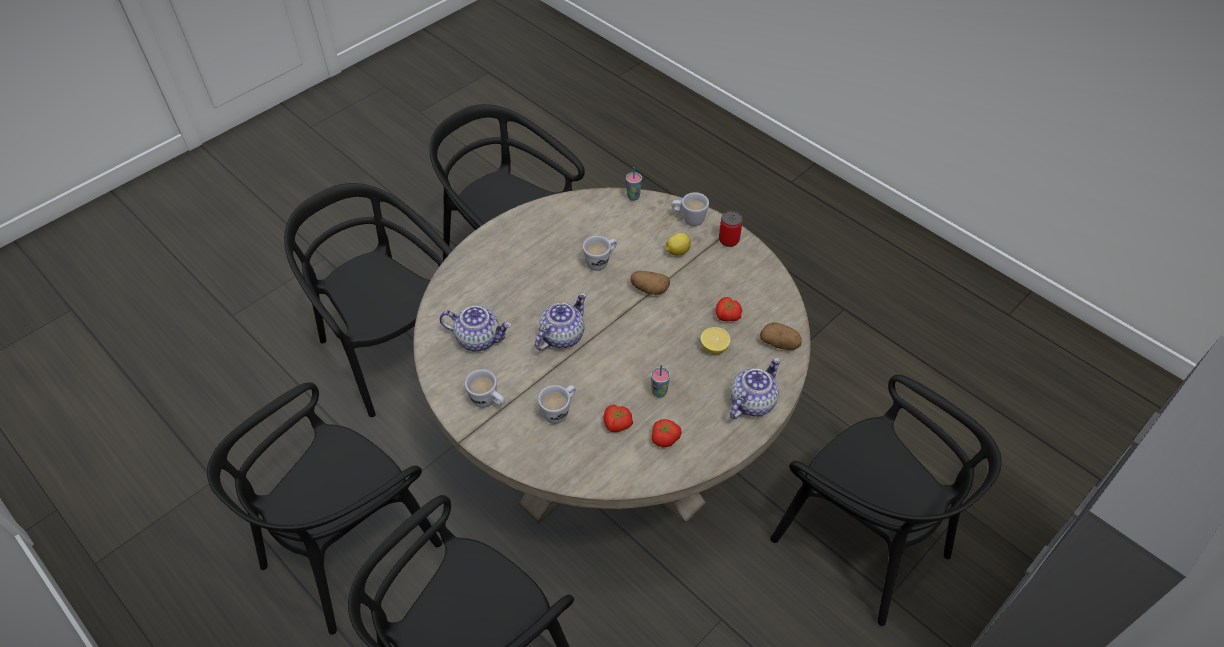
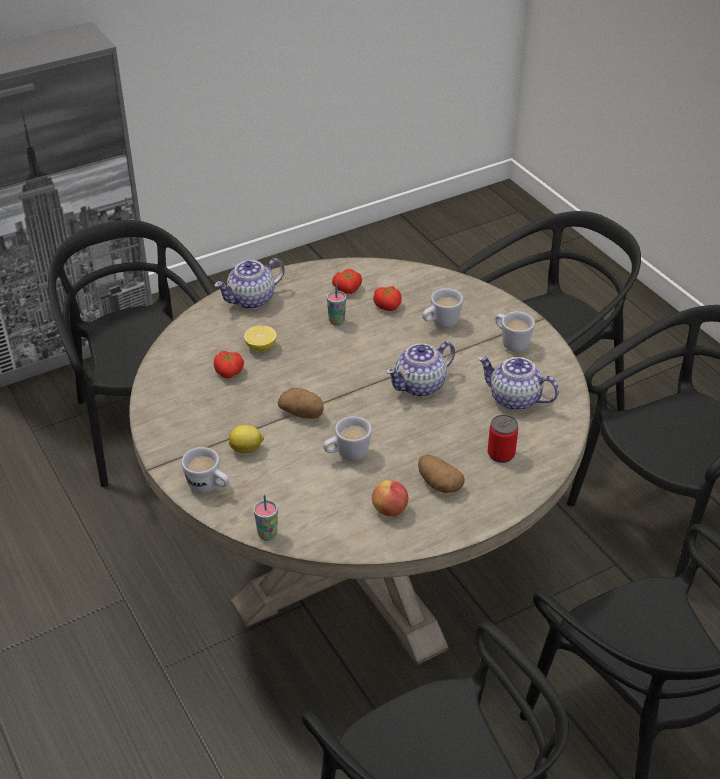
camera: 165 degrees left, 10 degrees down
can [719,211,743,247] -> can moved to [488,415,518,463]
potato [760,322,802,350] -> potato moved to [418,455,465,493]
none -> apple [372,480,408,516]

